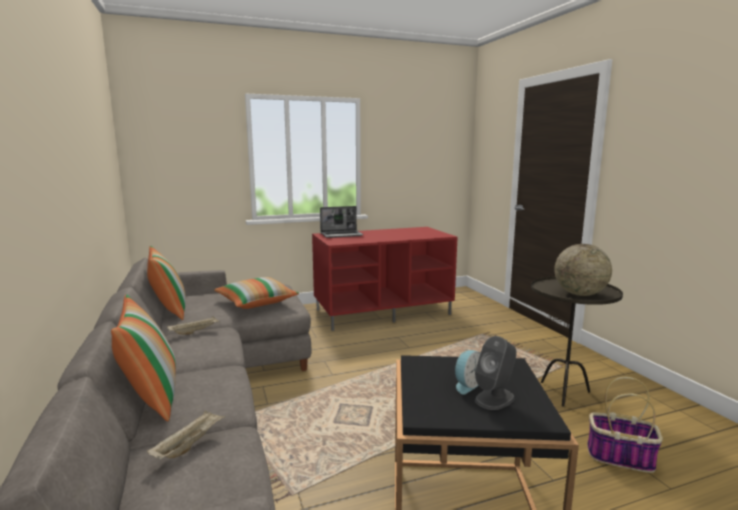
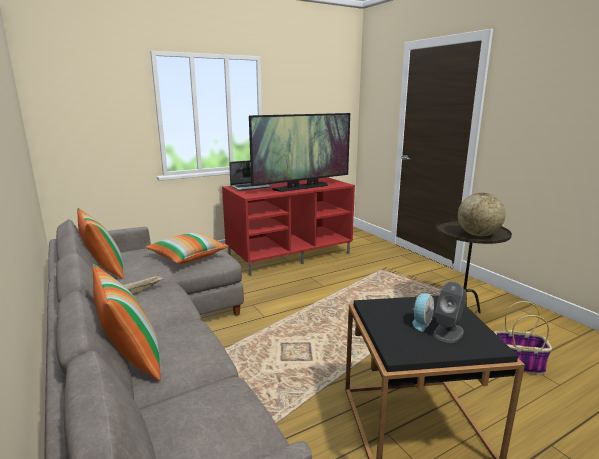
camera: 10 degrees left, 5 degrees up
beige tray [147,410,226,460] -> none
none -> television [249,113,350,192]

